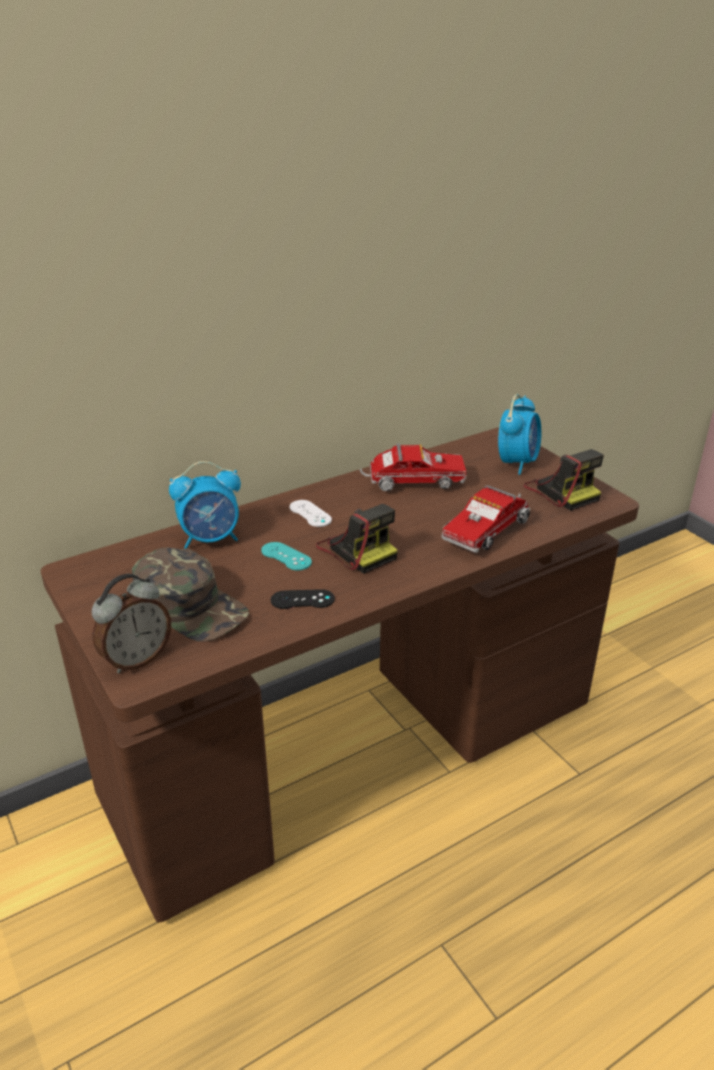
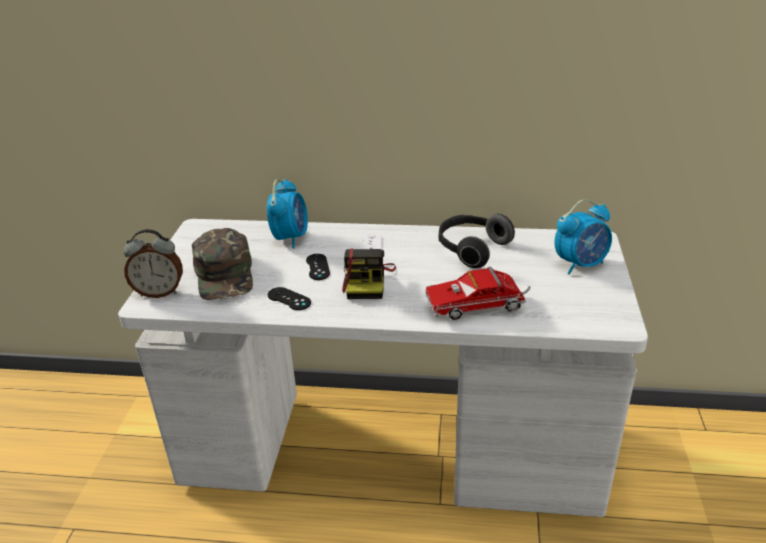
camera: 40 degrees right, 0 degrees up
brown desk [41,427,639,922] -> white desk [118,219,648,517]
alarm clock [169,461,241,549] -> alarm clock turned 105 degrees counterclockwise [267,179,308,249]
turquoise game controller [261,542,312,570] -> black game controller [306,254,330,280]
toy truck [360,443,467,491] -> headphones [438,214,515,268]
camera [523,449,604,511] -> none

